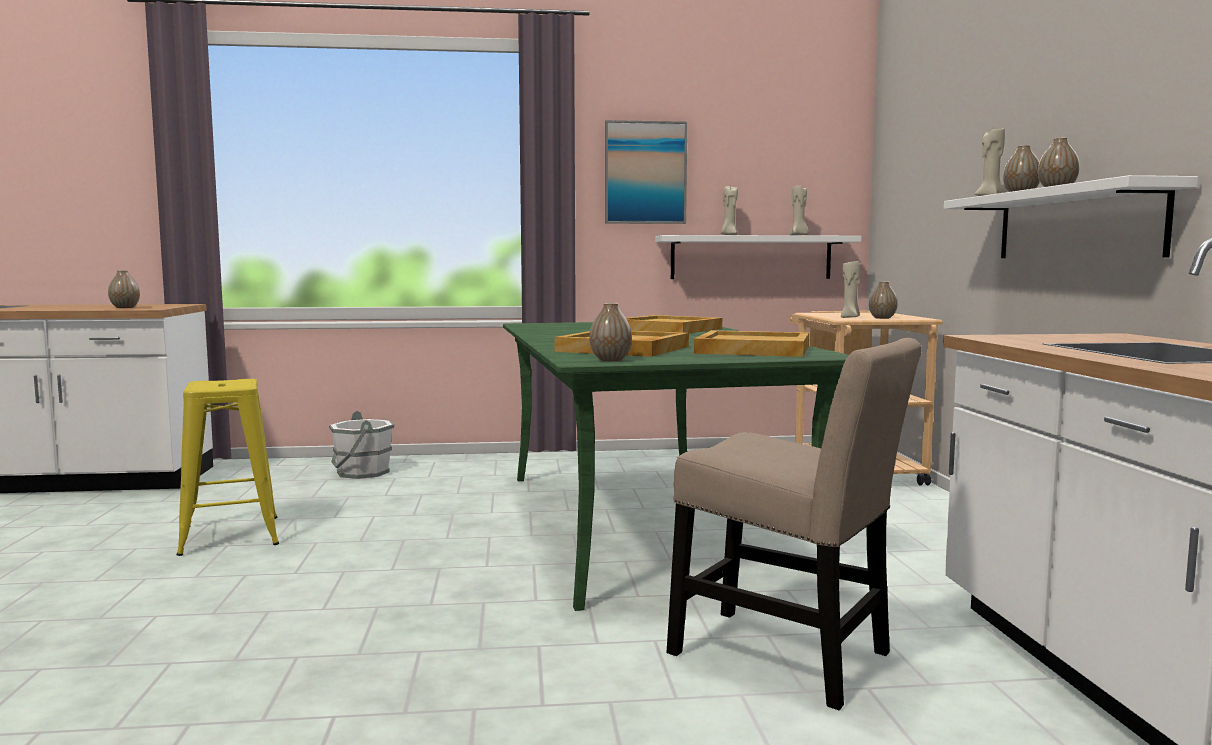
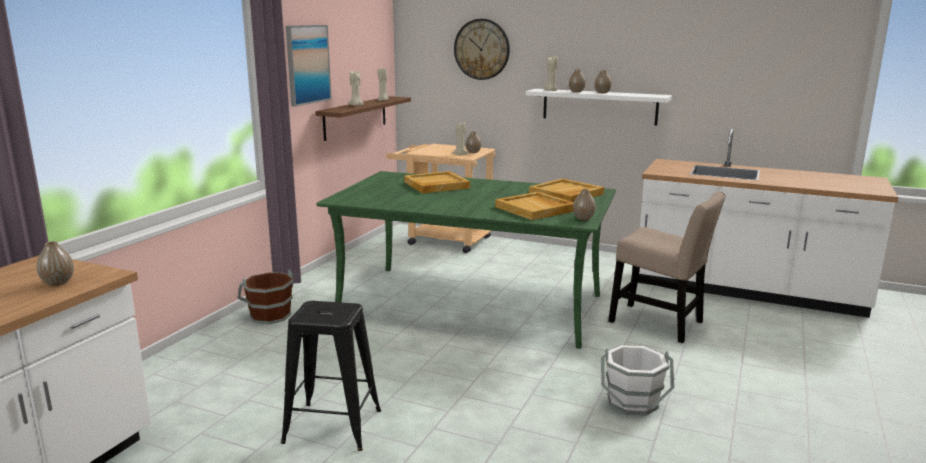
camera: 60 degrees left, 10 degrees up
yellow stool [177,379,279,556] -> black stool [281,301,381,451]
white bucket [329,411,394,479] -> white bucket moved to [601,344,674,415]
white shelf [655,235,861,279] -> brown shelf [315,96,411,141]
beige chair [667,338,922,710] -> beige chair turned 60 degrees clockwise [608,192,725,343]
none -> brown bucket [238,270,294,324]
none -> wall clock [454,19,510,80]

